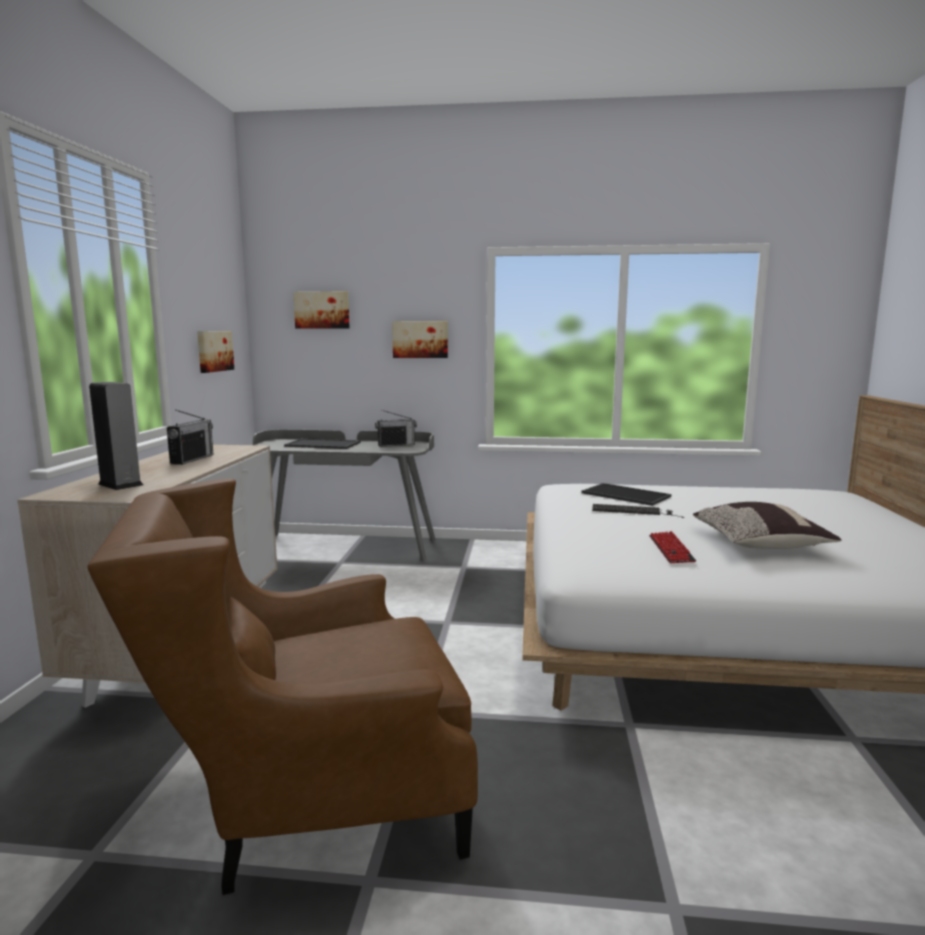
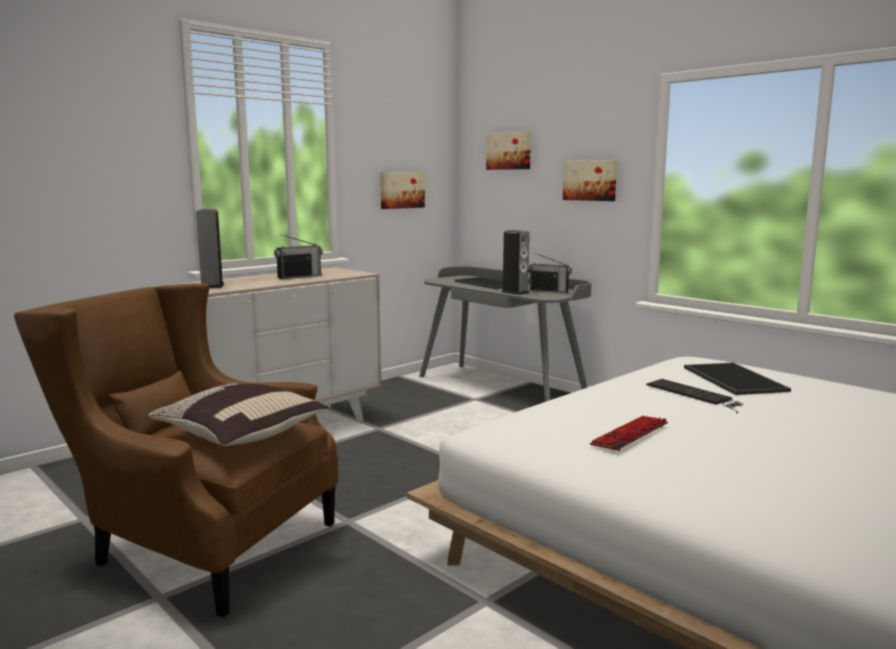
camera: 40 degrees right, 0 degrees up
pillow [693,502,842,549] -> pillow moved to [148,383,329,446]
none -> speaker [501,230,529,295]

